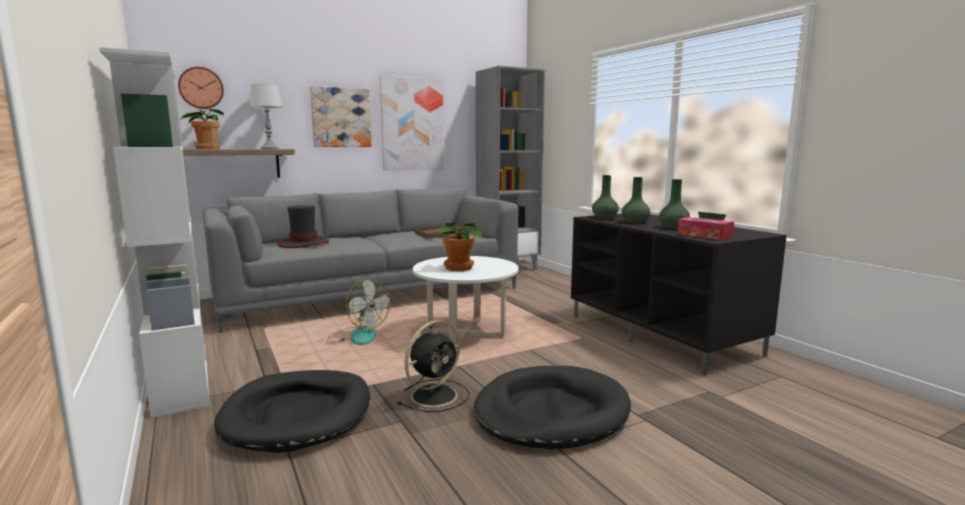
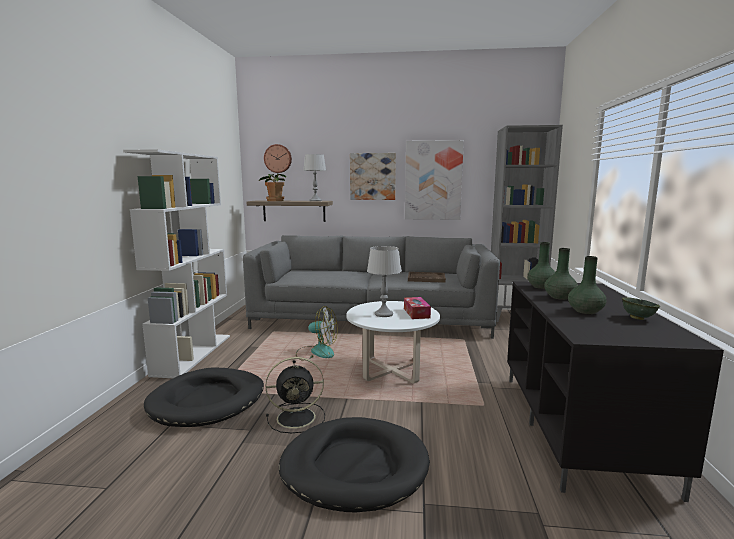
camera: 35 degrees right, 0 degrees up
hat [278,205,329,248] -> none
fan [327,278,390,345] -> fan turned 60 degrees counterclockwise [296,306,337,360]
potted plant [438,222,482,271] -> grey table lamp [367,246,402,317]
tissue box [677,217,734,240] -> tissue box moved to [404,297,431,319]

